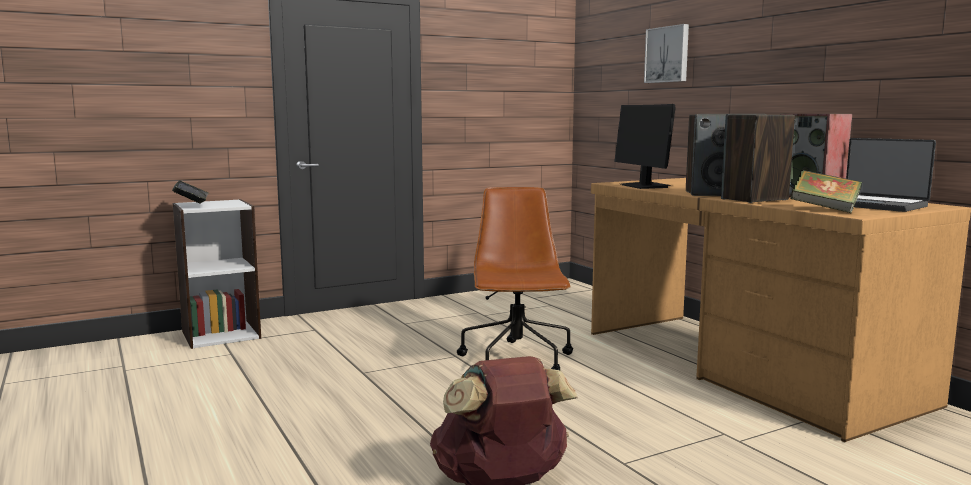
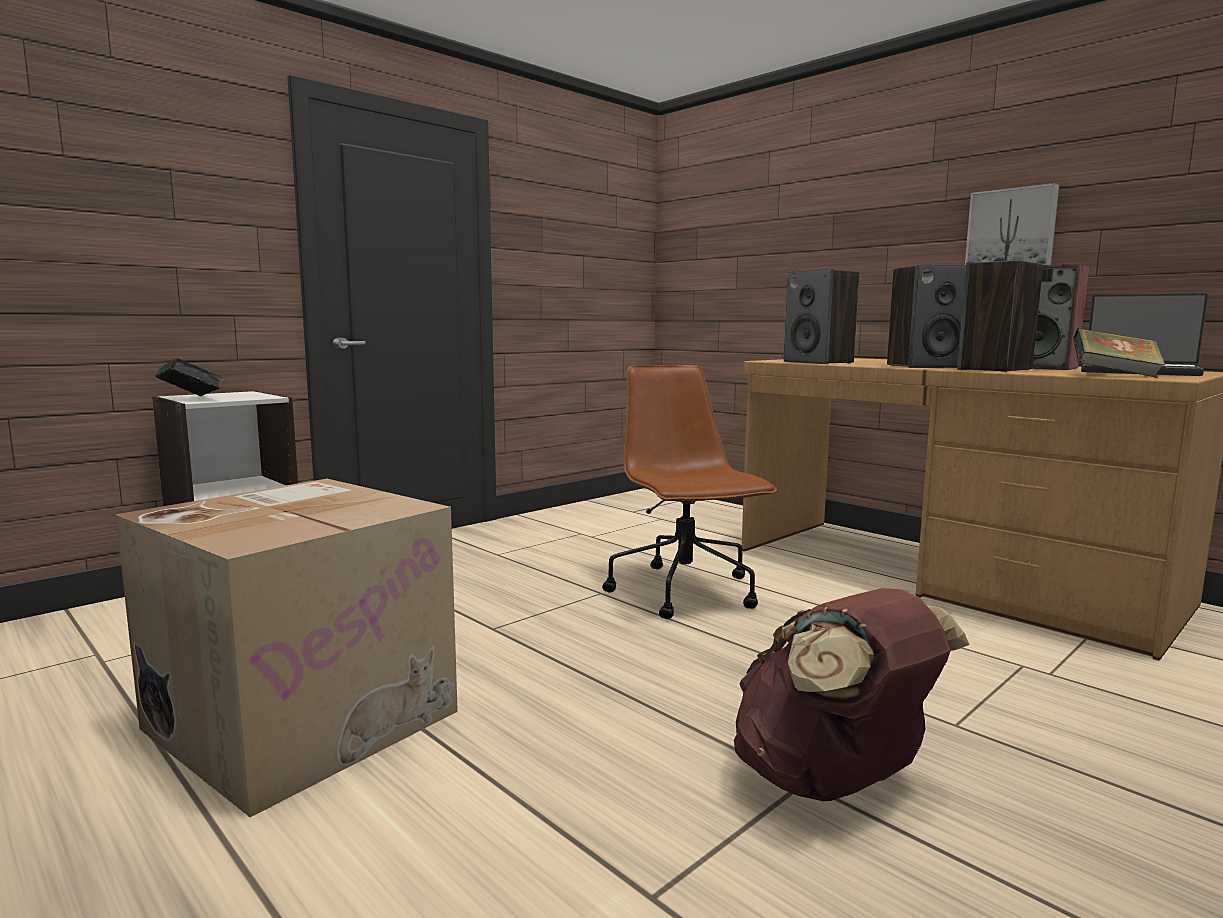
camera: 15 degrees left, 0 degrees up
monitor [614,104,676,189] -> speaker [784,269,859,364]
picture [644,24,689,83] -> picture moved to [965,183,1059,265]
none -> cardboard box [116,479,458,817]

